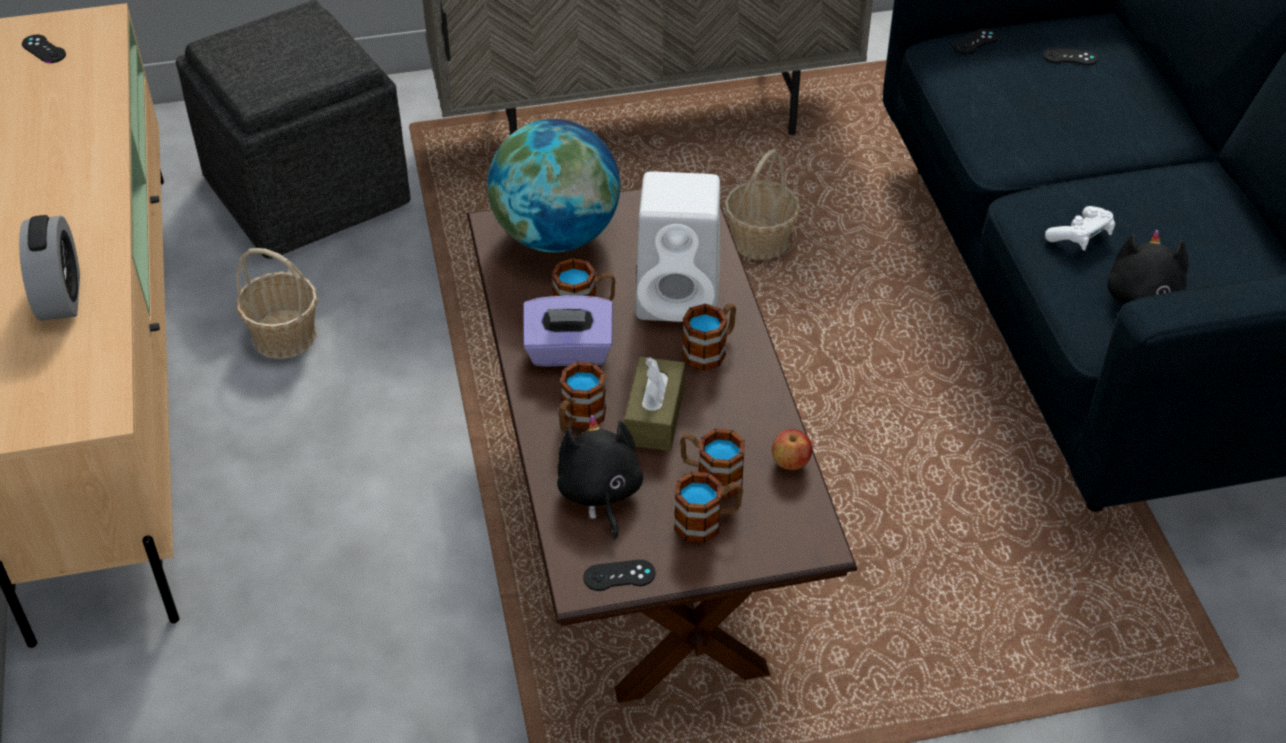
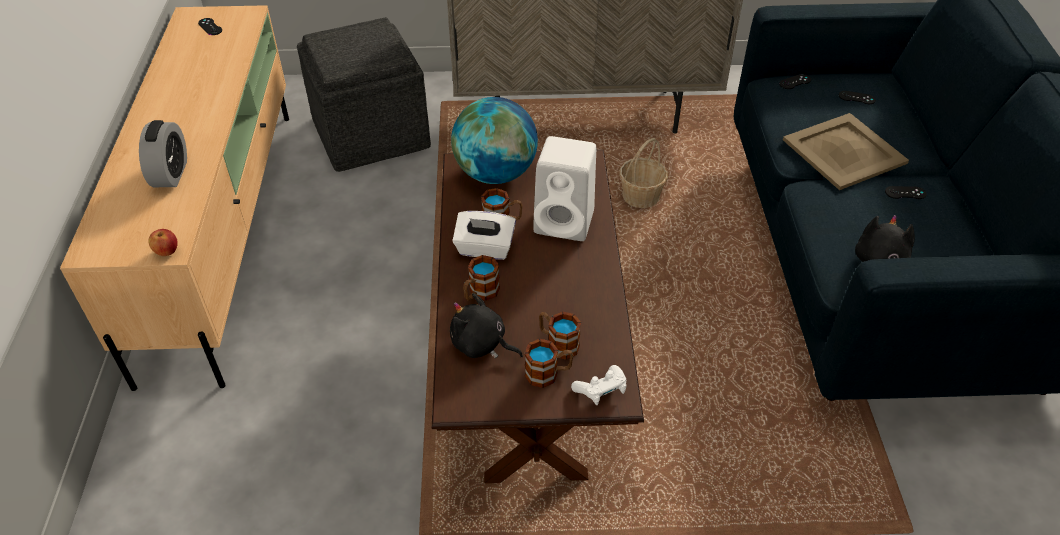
camera: 10 degrees right, 0 degrees up
basket [236,248,318,359] -> none
purple tissue box [523,295,613,366] -> white tissue box [452,211,516,260]
black plush toy [557,415,643,541] -> black plush toy turned 60 degrees counterclockwise [450,293,523,358]
black game controller [583,560,655,591] -> black game controller moved to [885,186,927,199]
brown tissue box [624,357,685,451] -> none
mug [682,303,736,370] -> none
apple [772,429,812,470] -> apple moved to [148,229,178,256]
white game controller [1045,206,1115,251] -> white game controller moved to [571,365,627,405]
none -> beige tray [783,113,909,190]

